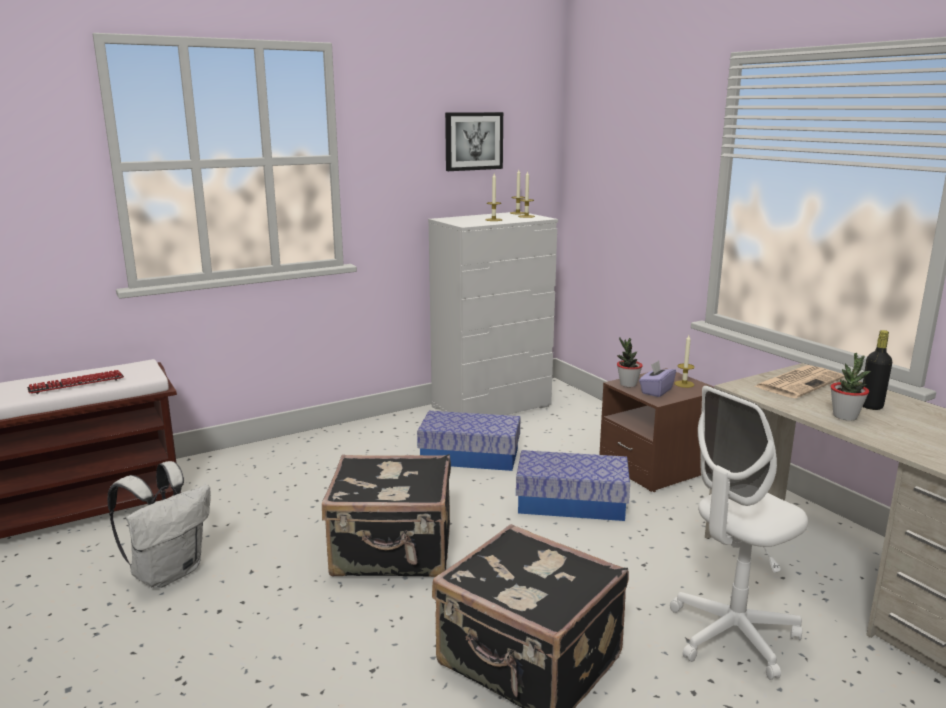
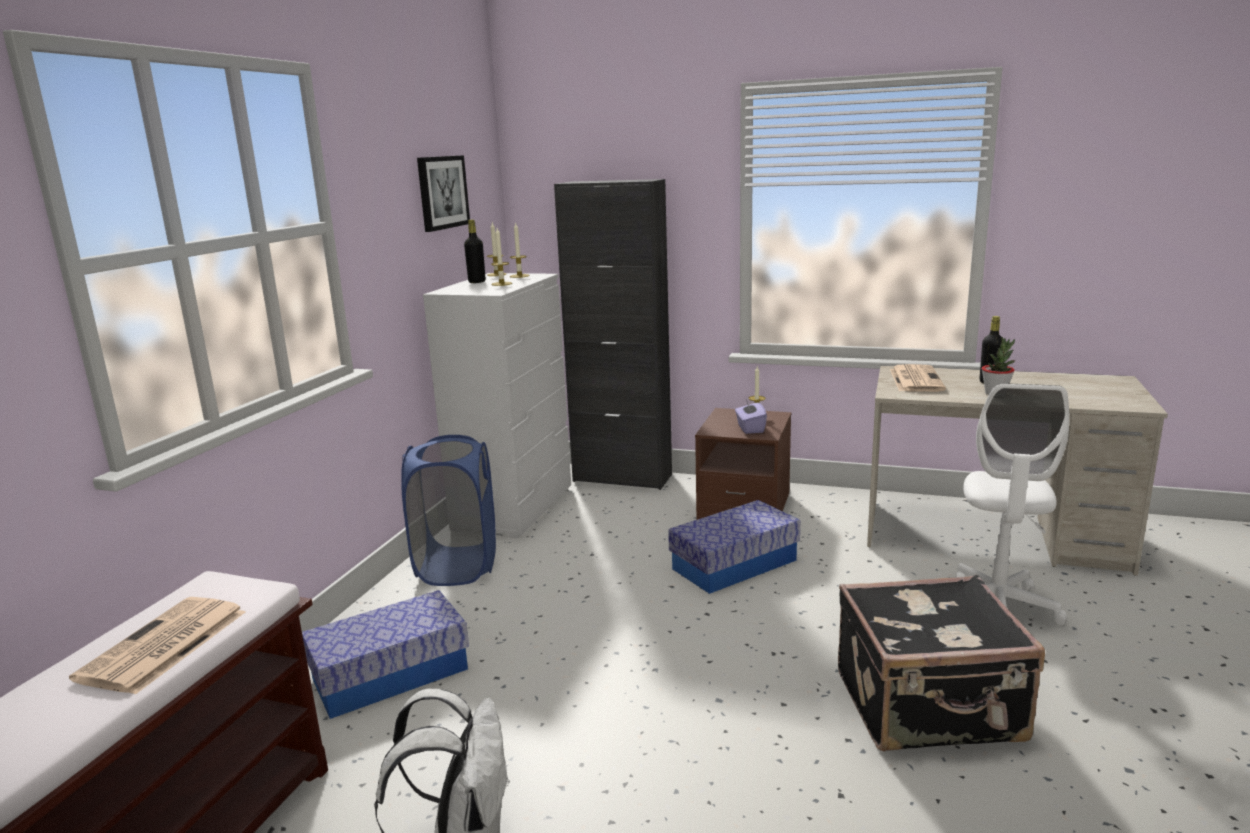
camera: 40 degrees left, 0 degrees up
keyboard [27,370,124,394] -> newspaper [69,597,246,695]
black suitcase [322,454,451,577] -> none
storage box [417,411,521,471] -> storage box moved to [302,590,469,719]
potted plant [617,337,643,387] -> none
none -> blue laundry basket [401,435,496,586]
none -> black bottle [464,219,485,283]
none -> black cabinet [554,179,672,490]

